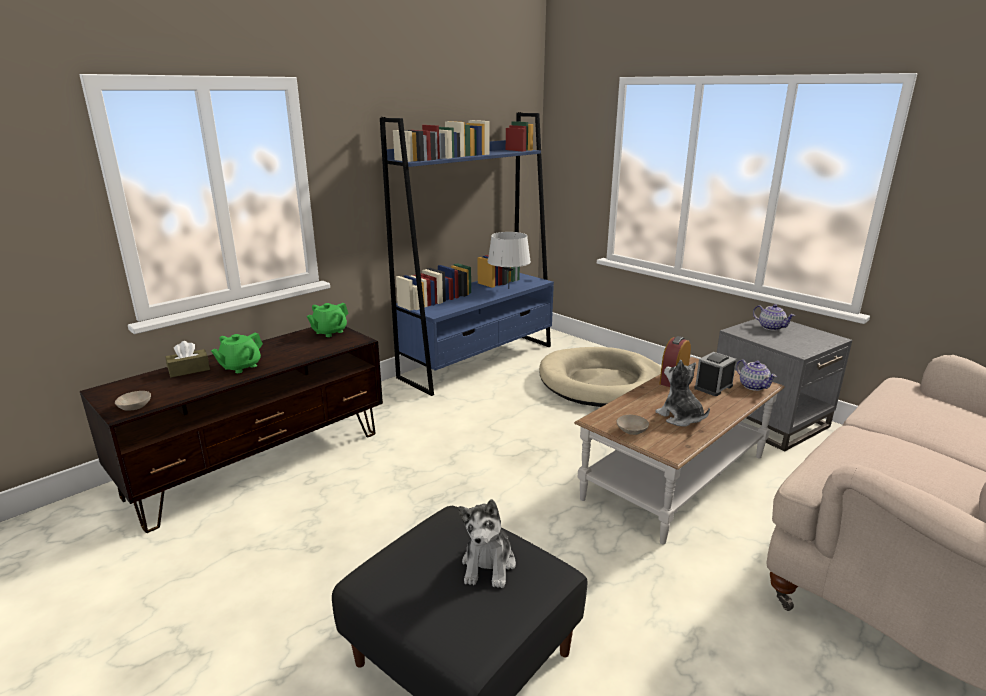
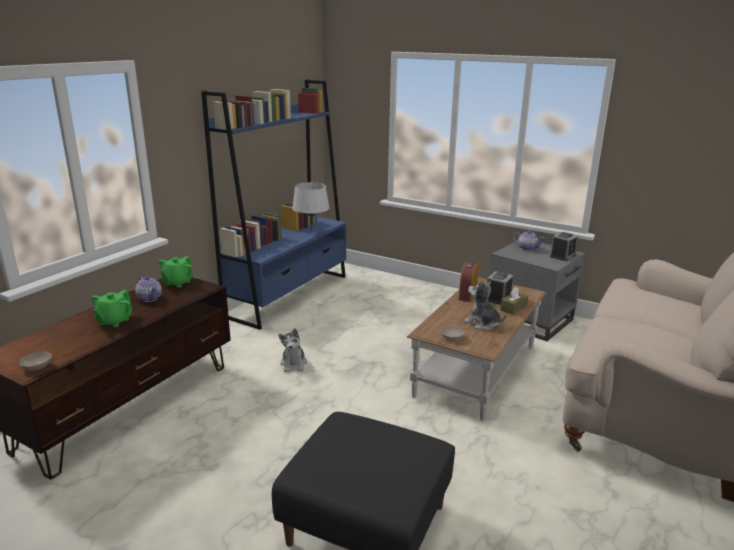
camera: 15 degrees left, 0 degrees up
brown tissue box [166,341,210,377] -> brown tissue box moved to [500,287,528,315]
plush toy [458,499,516,588] -> plush toy moved to [278,328,307,372]
beige dog bed [539,347,661,407] -> none
teapot [736,359,777,391] -> teapot moved to [135,276,162,302]
none -> alarm clock [550,232,578,261]

